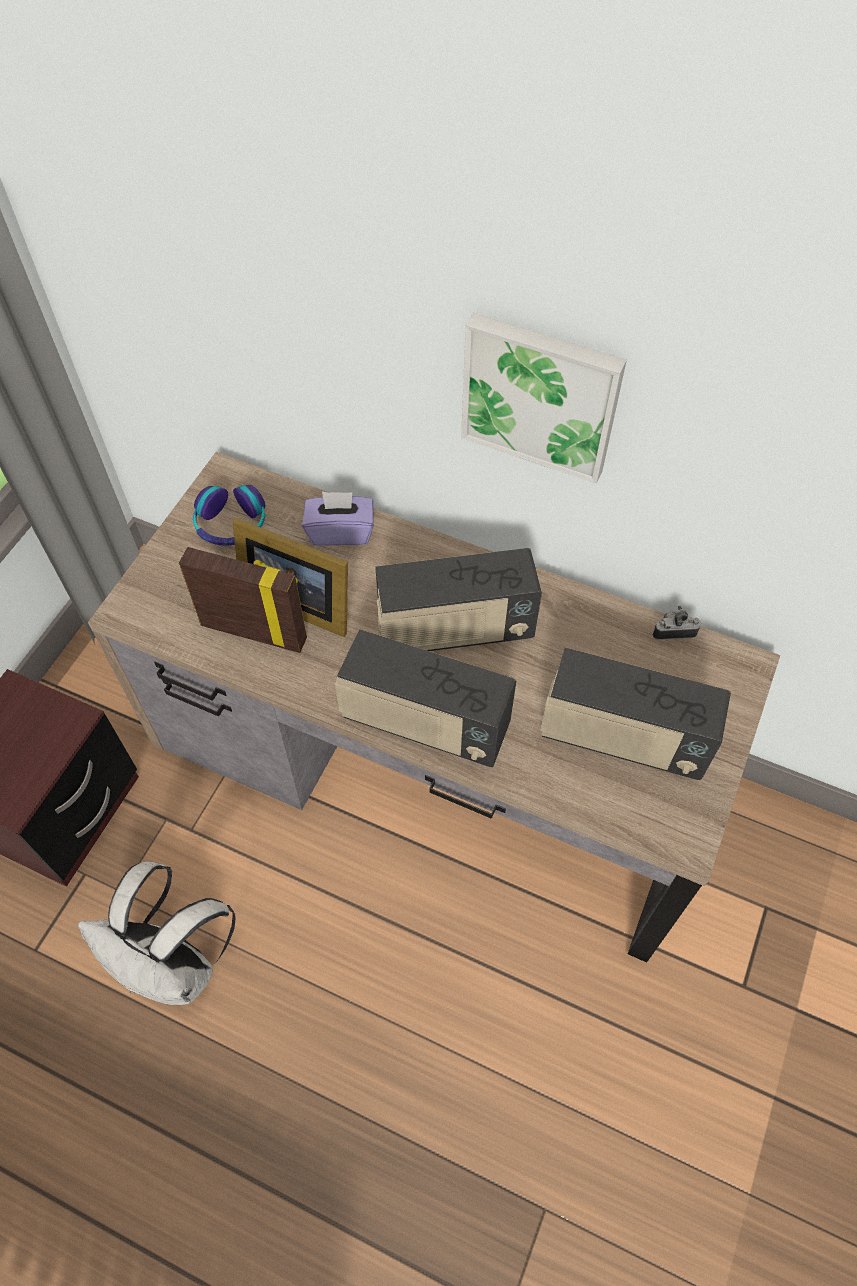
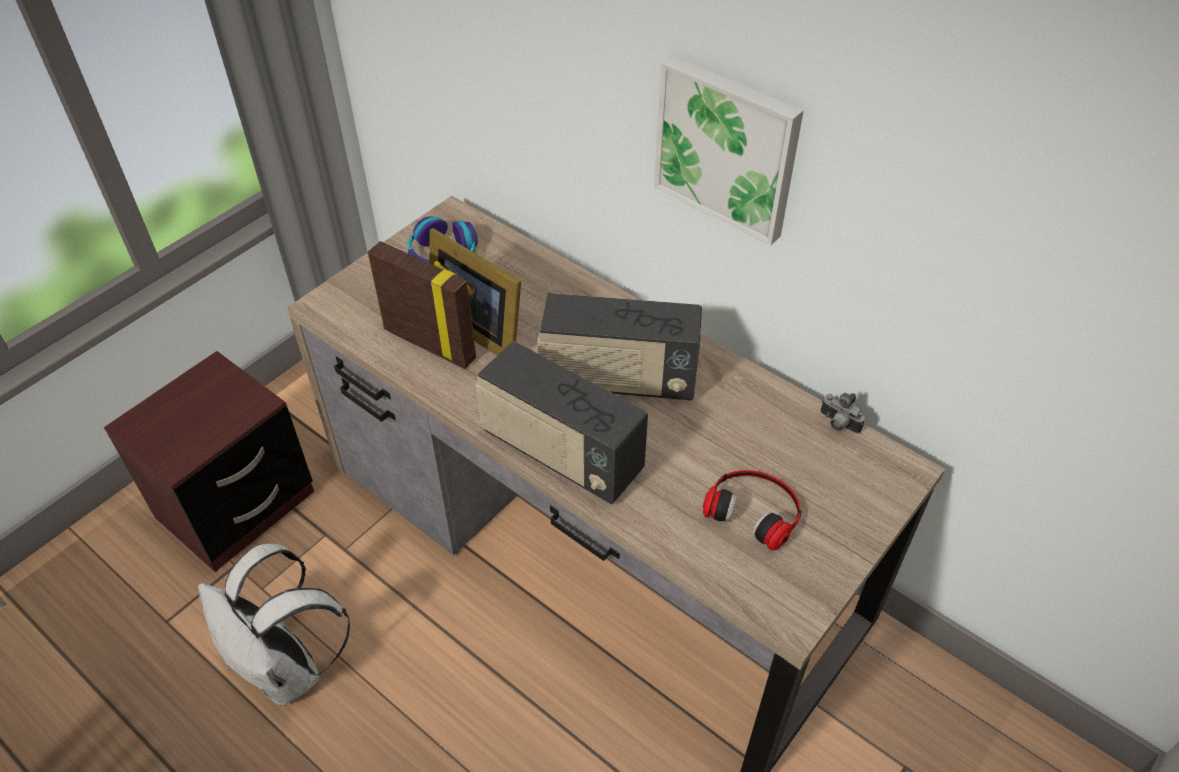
camera: 15 degrees right, 10 degrees down
purple tissue box [302,491,374,546] -> none
radio [540,647,731,780] -> headphones [703,470,801,550]
camera [653,606,701,640] -> camera turned 150 degrees counterclockwise [820,393,865,434]

